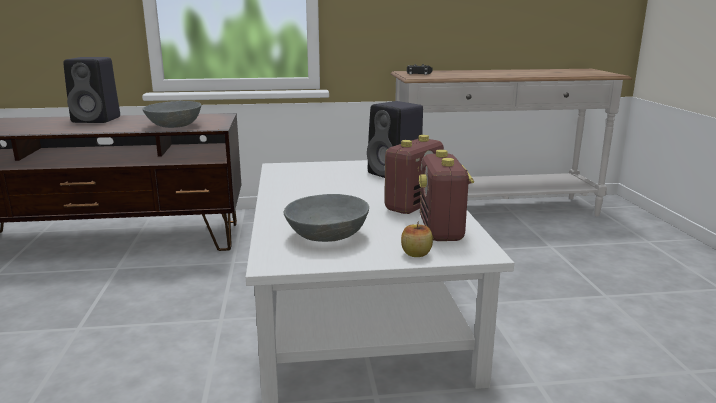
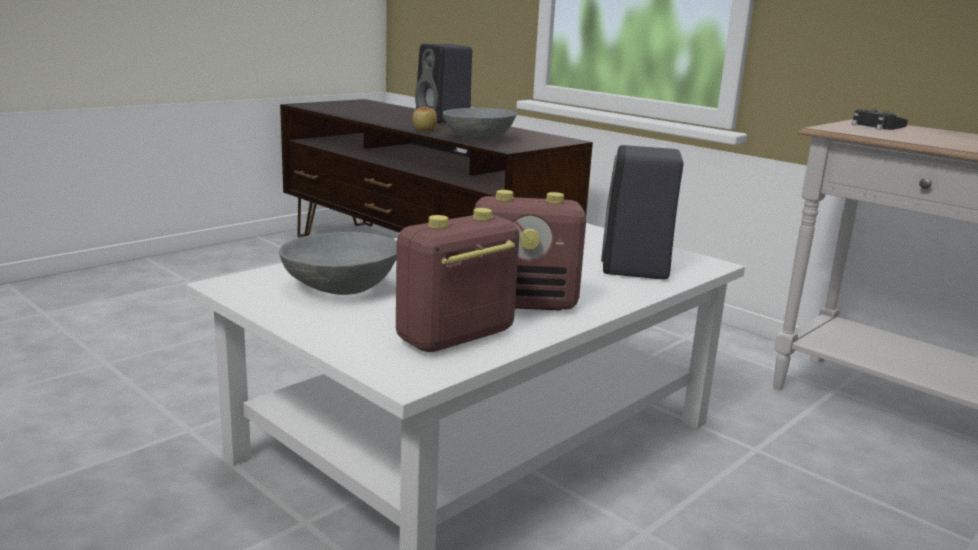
camera: 50 degrees right, 0 degrees up
apple [401,222,433,257] -> apple moved to [413,104,437,131]

